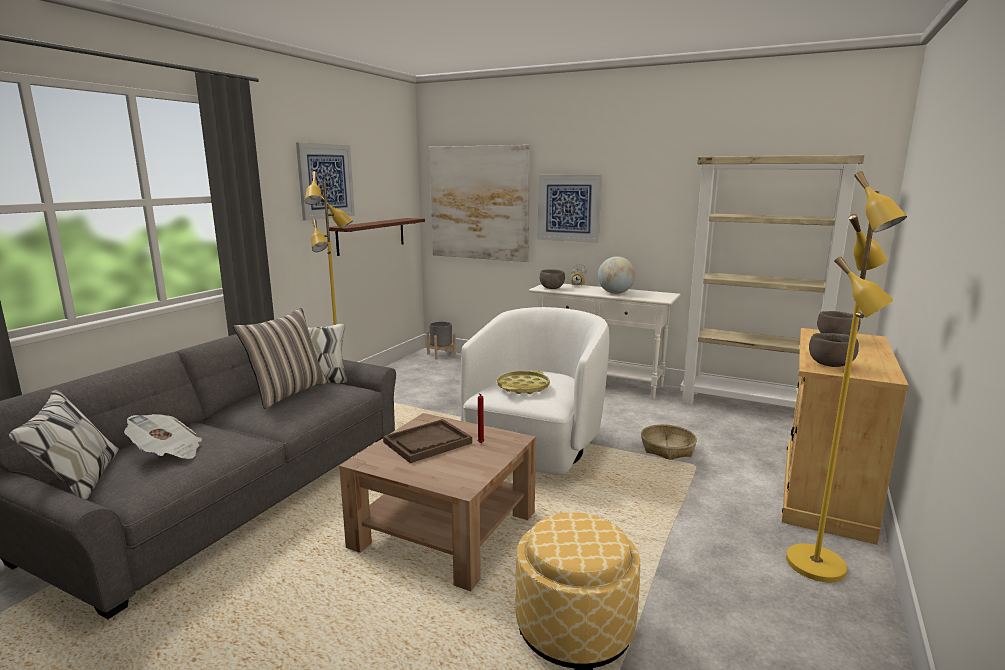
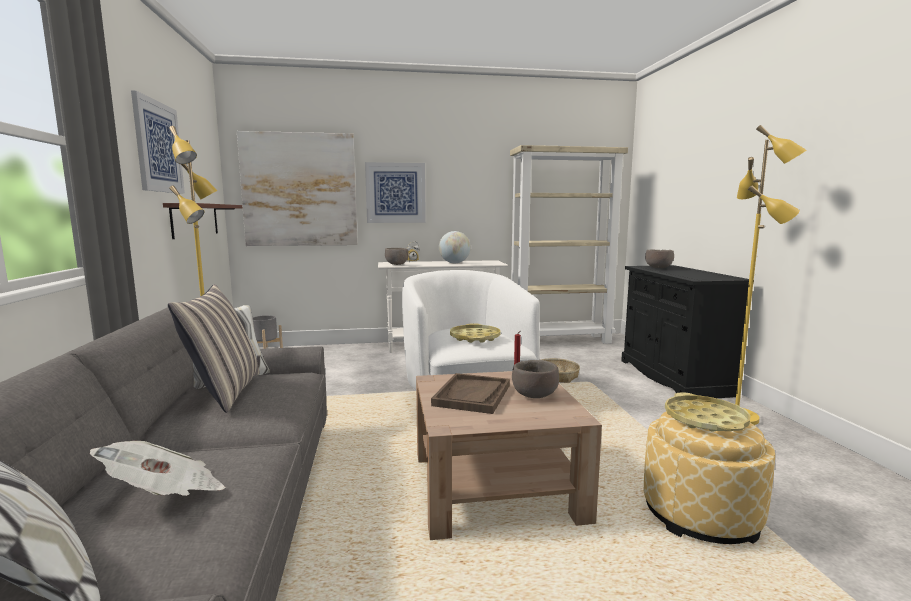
camera: 35 degrees left, 5 degrees down
beige cabinet [782,328,909,545] -> black cabinet [621,265,754,398]
brown bowl [809,333,859,367] -> brown bowl moved to [512,360,559,398]
none -> yellow tray [665,392,751,431]

